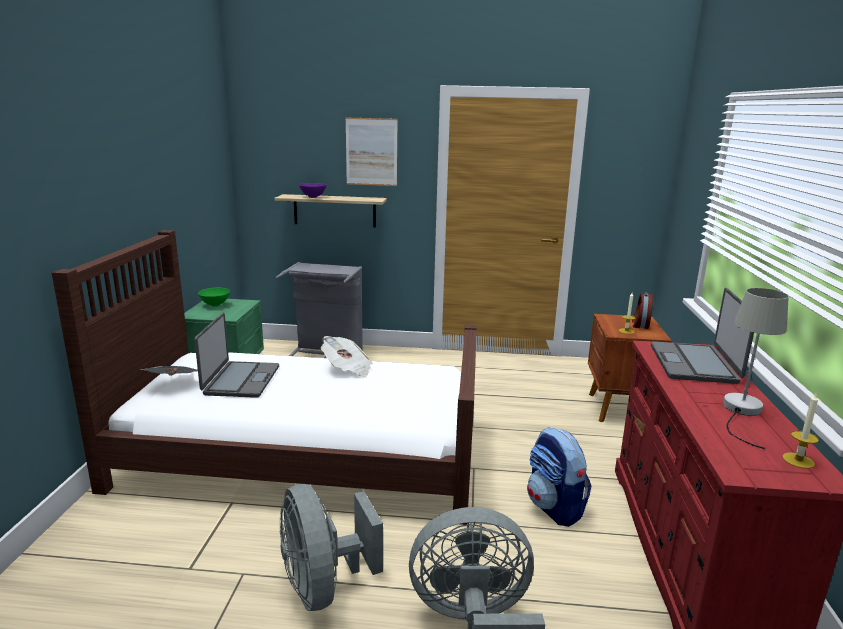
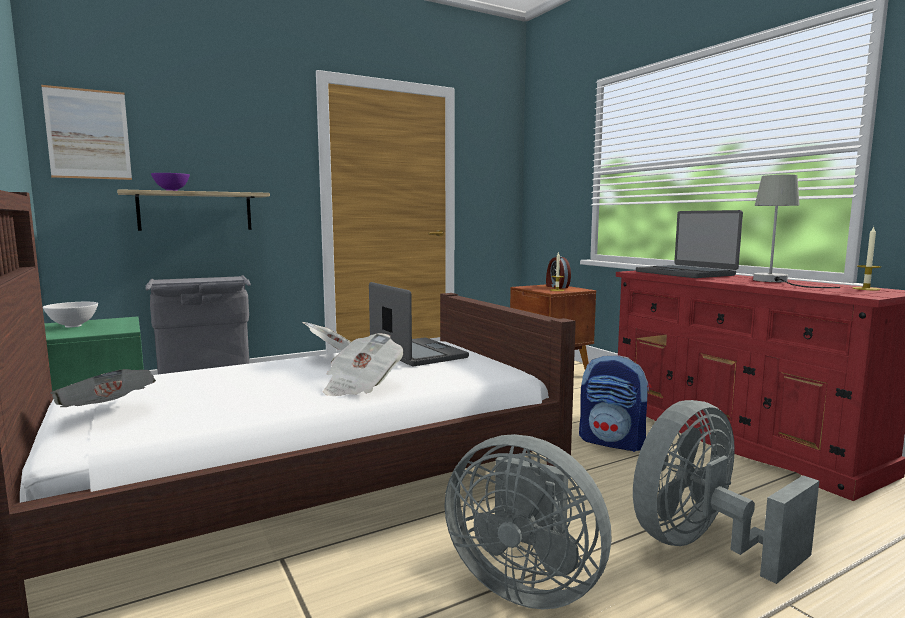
camera: 35 degrees left, 10 degrees down
laptop [194,313,279,398] -> laptop moved to [369,282,469,366]
green bowl [198,288,230,307] -> white bowl [43,302,98,328]
picture [345,118,398,186] -> picture moved to [41,85,132,180]
none -> newspaper [323,333,403,396]

